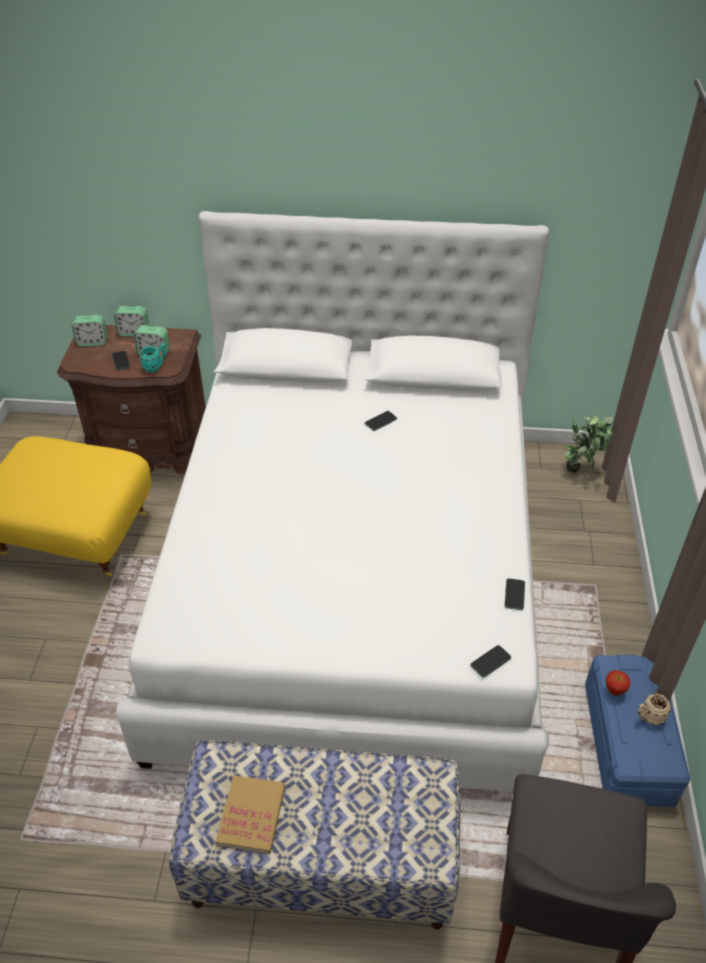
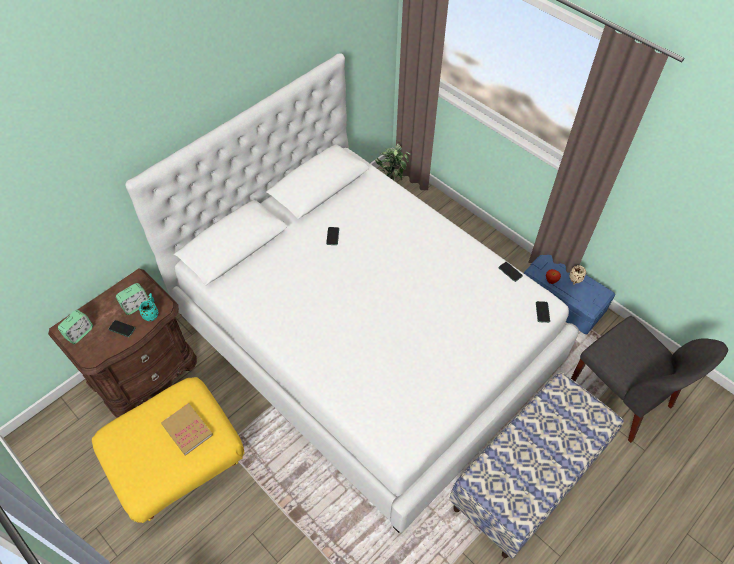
camera: 50 degrees left, 10 degrees up
alarm clock [114,306,149,337] -> none
book [216,775,285,854] -> book moved to [161,404,213,456]

